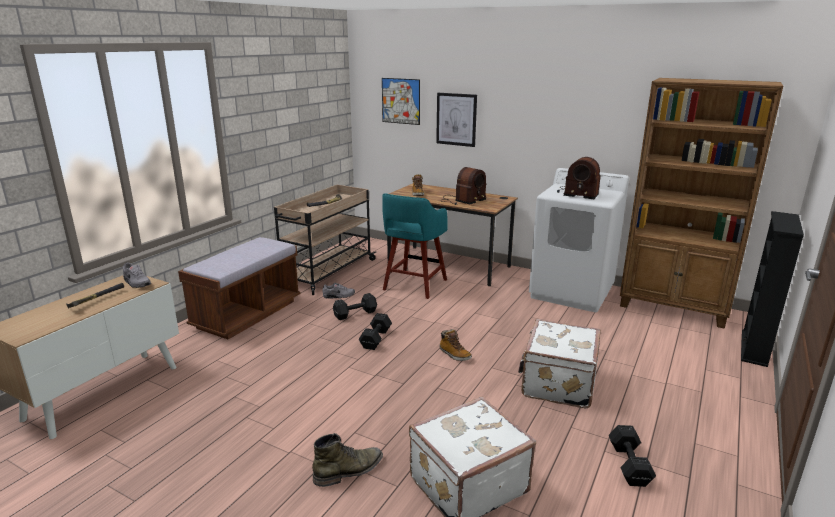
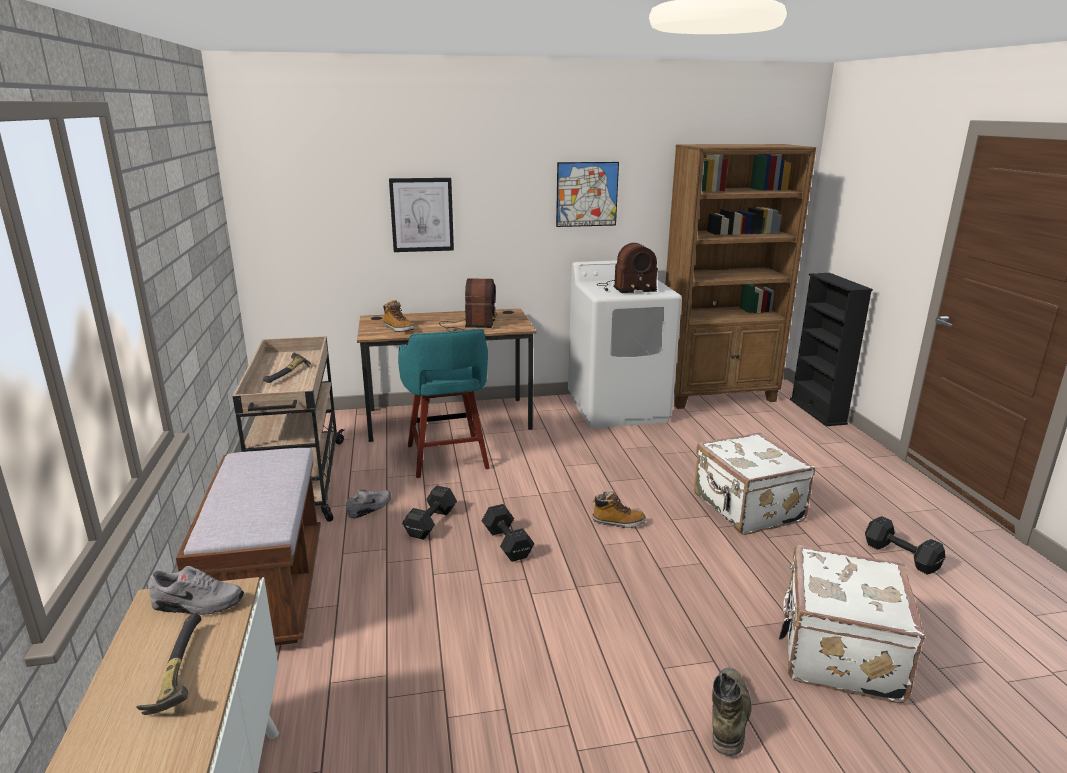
camera: 40 degrees left, 0 degrees up
picture [382,78,420,125] -> picture moved to [556,162,619,227]

